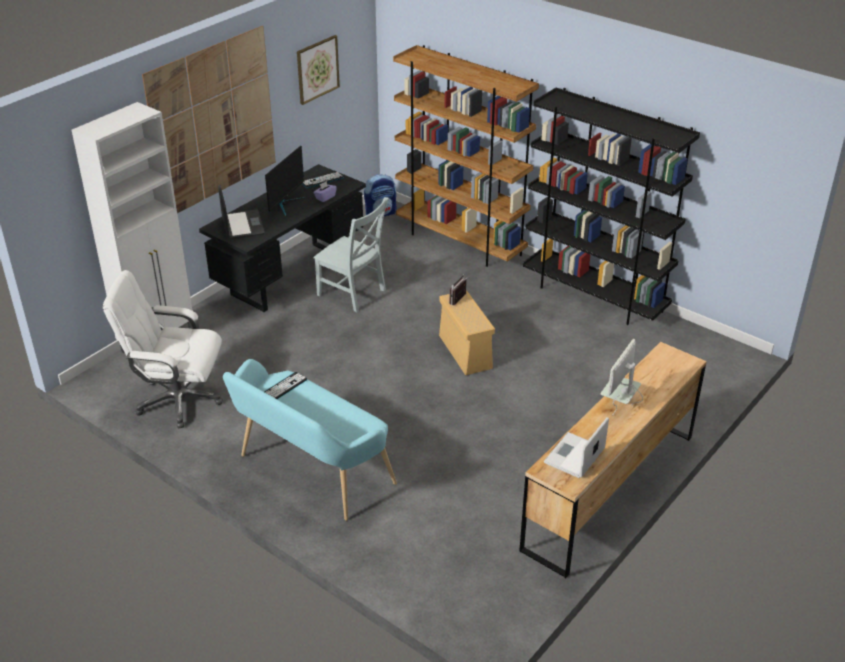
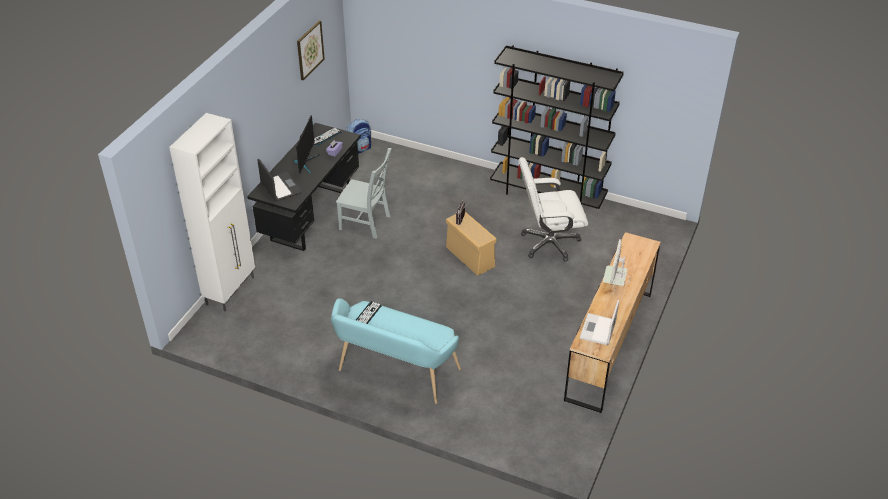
camera: 15 degrees left, 5 degrees up
white office chair [103,270,223,428] -> white office chair moved to [519,157,588,262]
picture [142,26,276,213] -> none
brown bookcase [393,45,539,267] -> none

